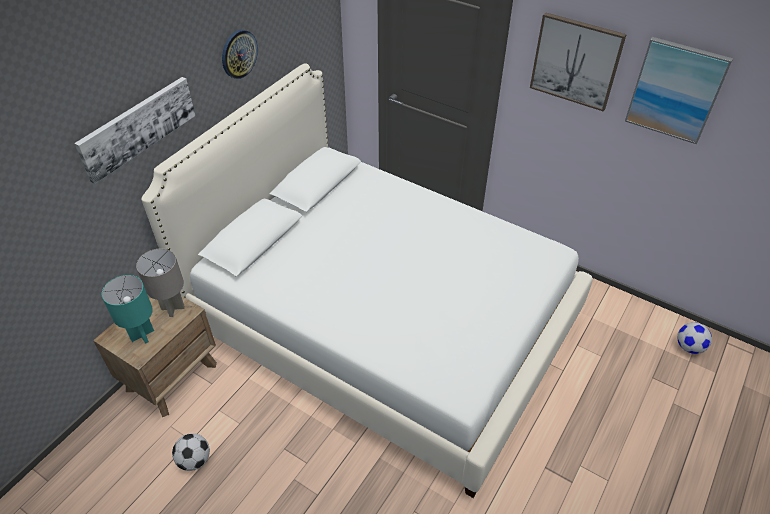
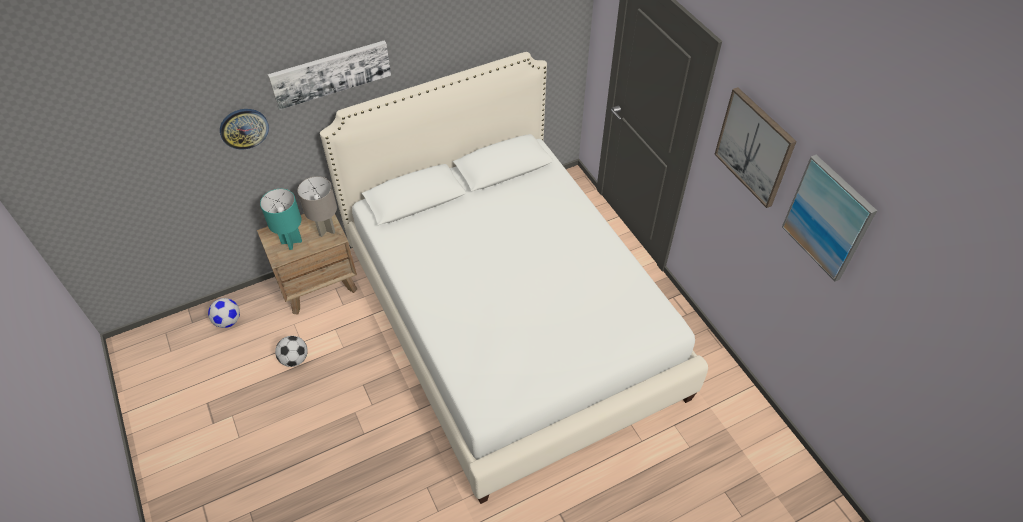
camera: 30 degrees right, 5 degrees up
wall clock [222,30,258,79] -> wall clock moved to [220,109,269,149]
football [677,322,712,354] -> football moved to [208,298,240,328]

